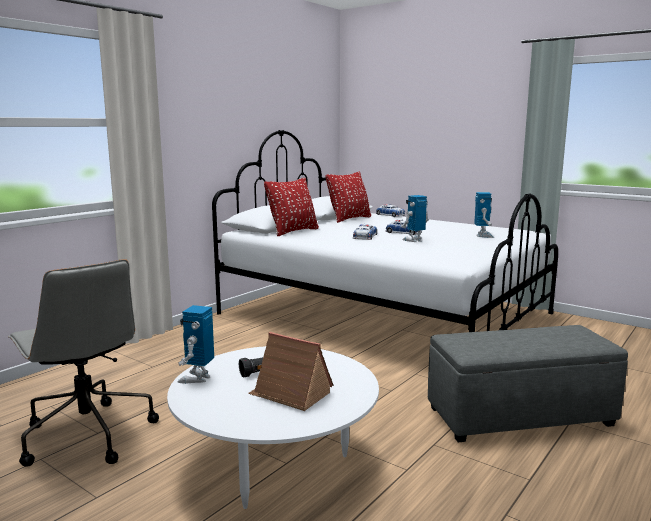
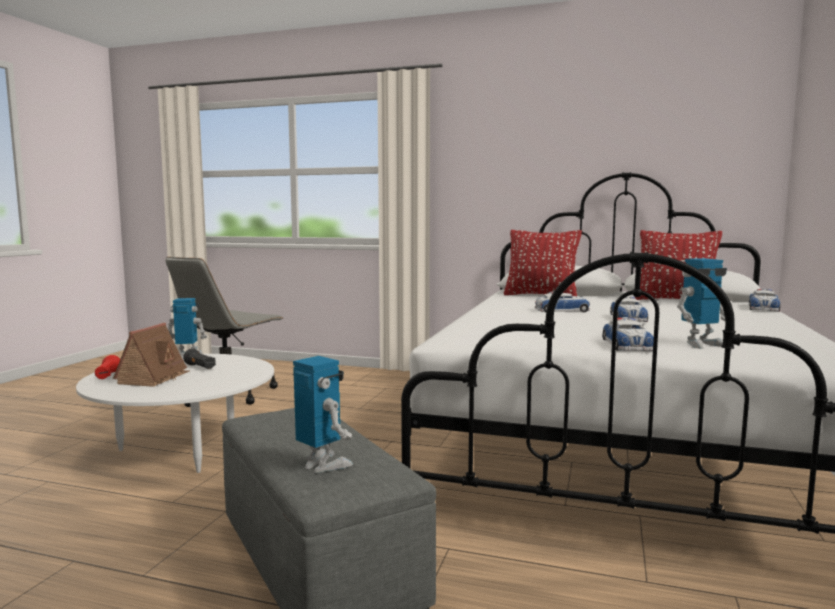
camera: 70 degrees right, 5 degrees down
toy robot [401,195,429,242] -> toy robot moved to [293,356,353,473]
none -> red flashlight [95,355,120,379]
none -> toy car [602,317,654,351]

